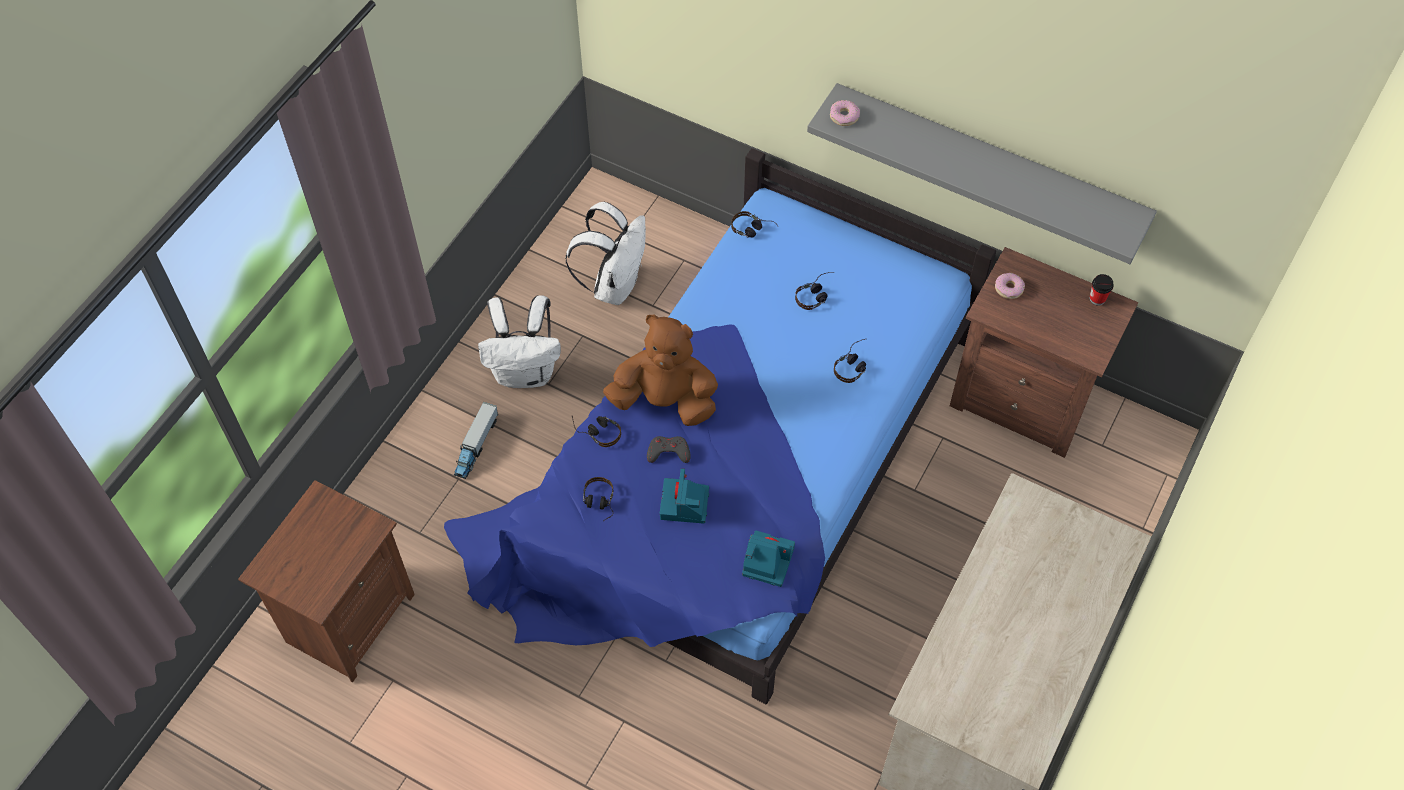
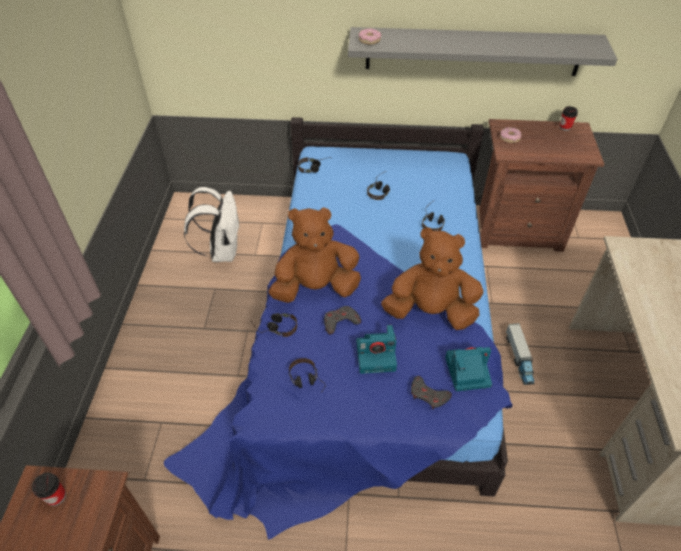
camera: 25 degrees left, 10 degrees down
toy truck [454,402,498,479] -> toy truck moved to [506,323,535,385]
white backpack [478,295,561,388] -> none
camera [660,468,709,524] -> camera turned 75 degrees counterclockwise [356,325,397,374]
none -> cup [32,473,66,506]
none -> brown plush toy [381,227,483,330]
none -> grey game controller [411,376,452,409]

